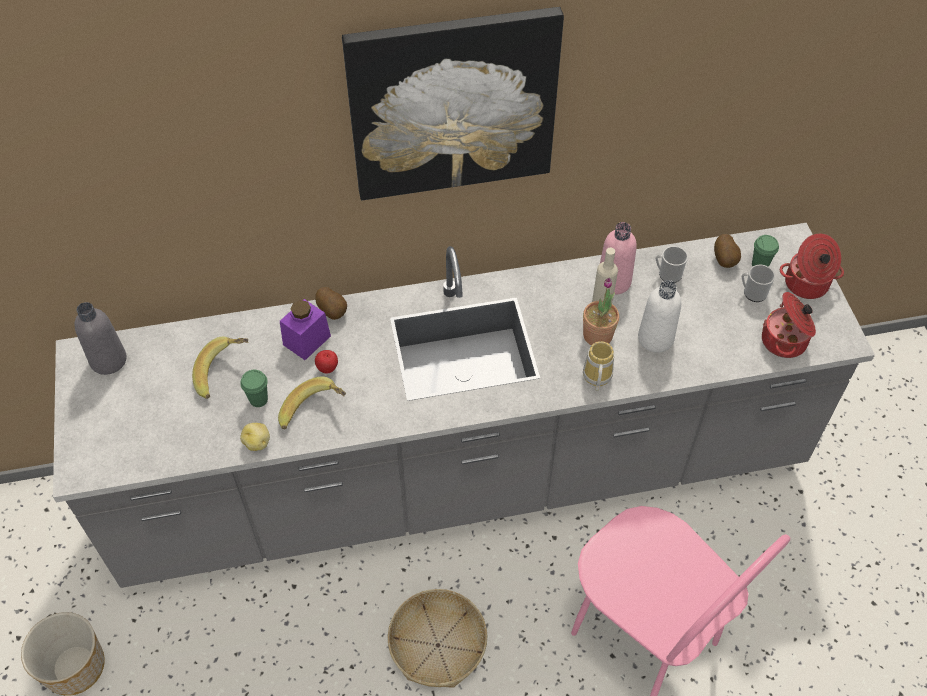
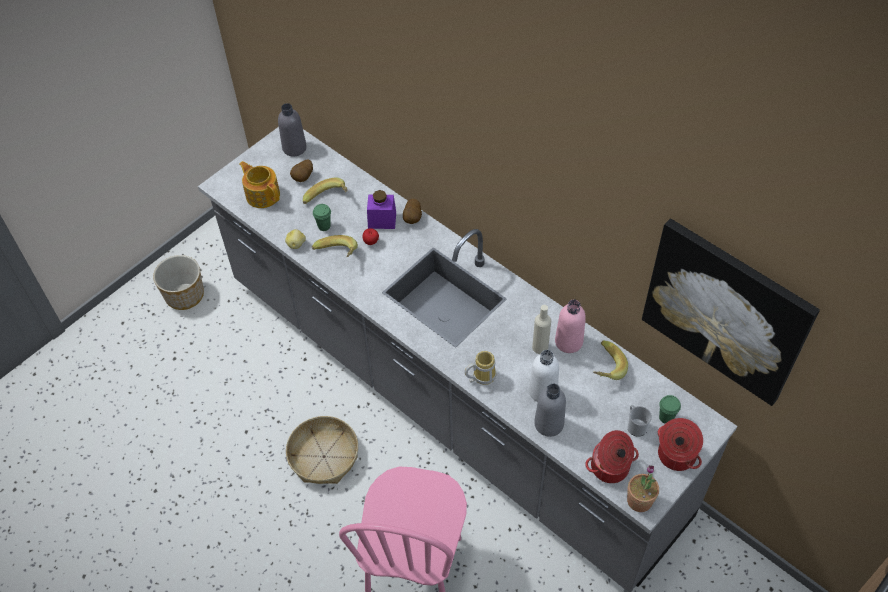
camera: 55 degrees right, 0 degrees up
picture [342,7,564,200] -> picture moved to [642,218,820,406]
potted plant [583,277,619,345] -> potted plant moved to [627,465,659,512]
mug [655,246,688,283] -> banana [593,340,628,380]
potato [714,234,741,268] -> potato moved to [290,159,313,182]
none -> teapot [239,161,280,208]
none -> grey bottle [534,384,566,437]

